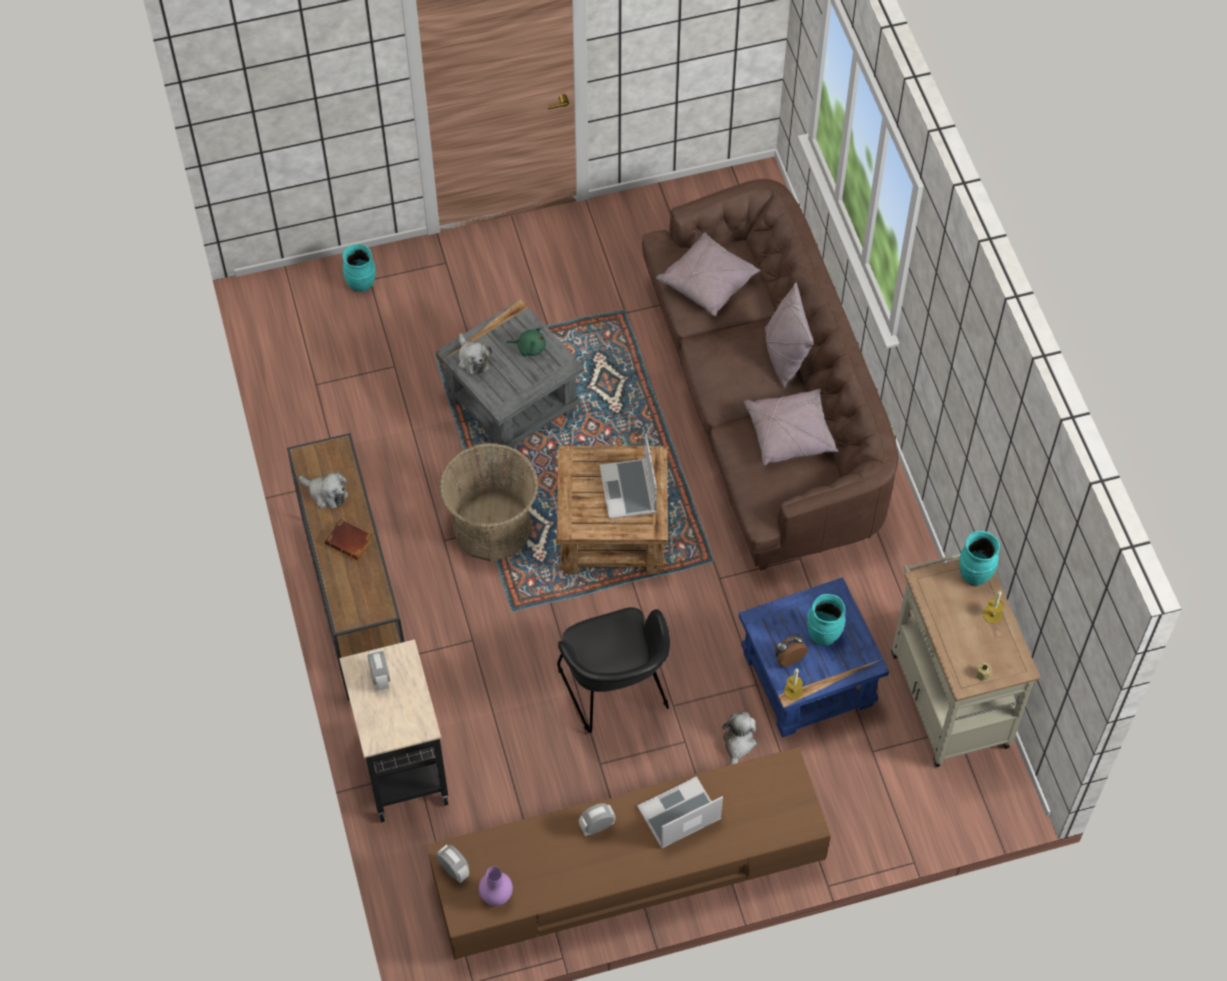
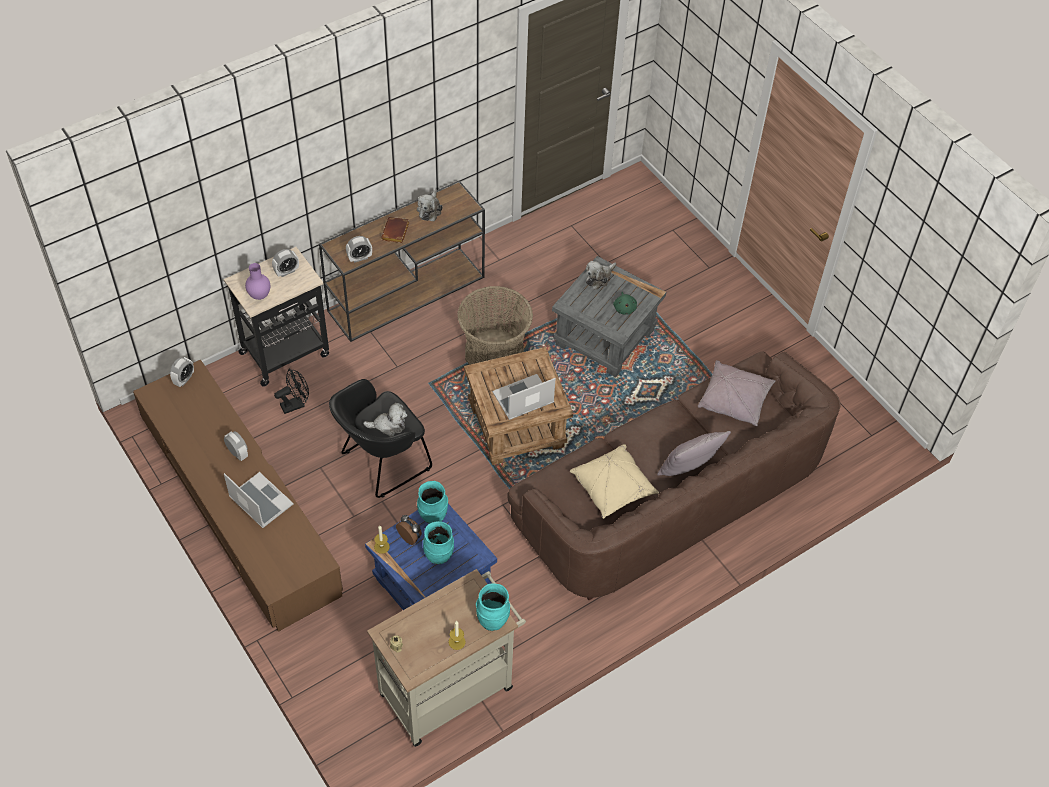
camera: 70 degrees right, 5 degrees down
turquoise vase [342,244,376,292] -> turquoise vase moved to [417,481,448,524]
purple vase [479,866,513,906] -> purple vase moved to [245,263,270,300]
plush toy [722,712,757,765] -> plush toy moved to [363,403,407,437]
purple pillow [744,389,838,466] -> beige pillow [570,444,659,519]
none -> black fan [274,369,309,414]
none -> alarm clock [346,236,372,263]

